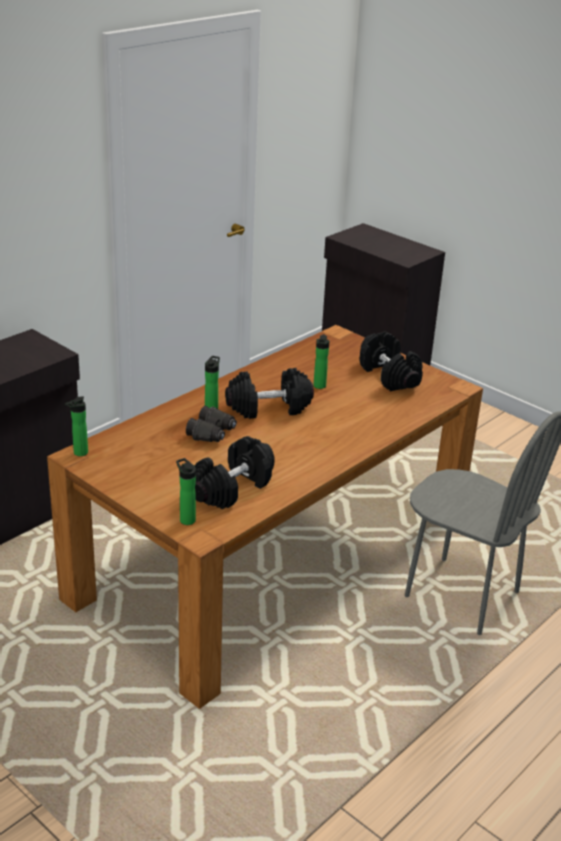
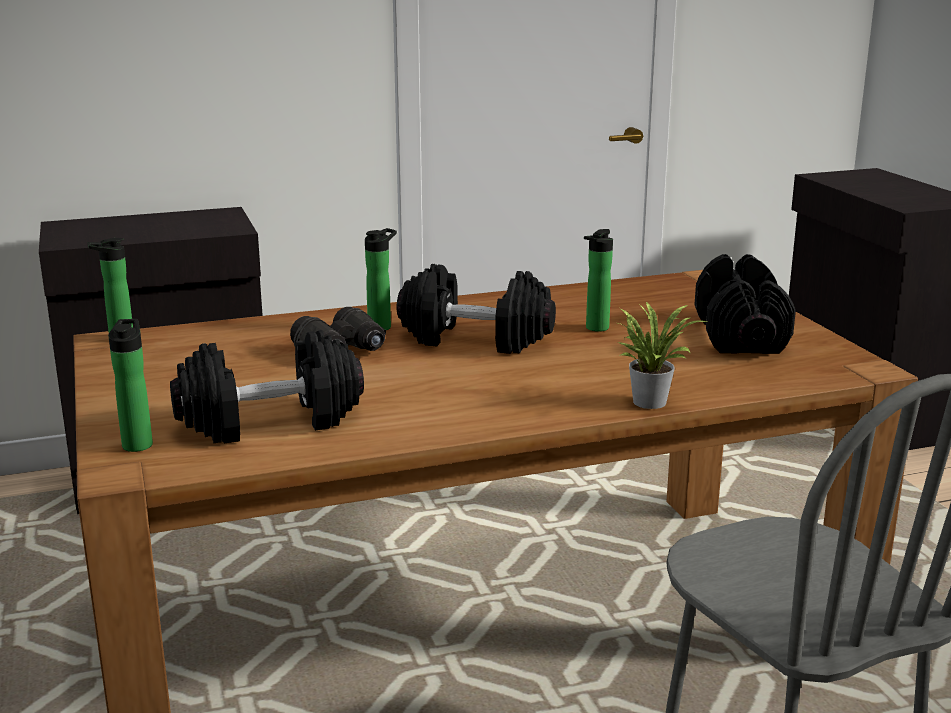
camera: 30 degrees right, 10 degrees down
none -> potted plant [618,302,709,409]

